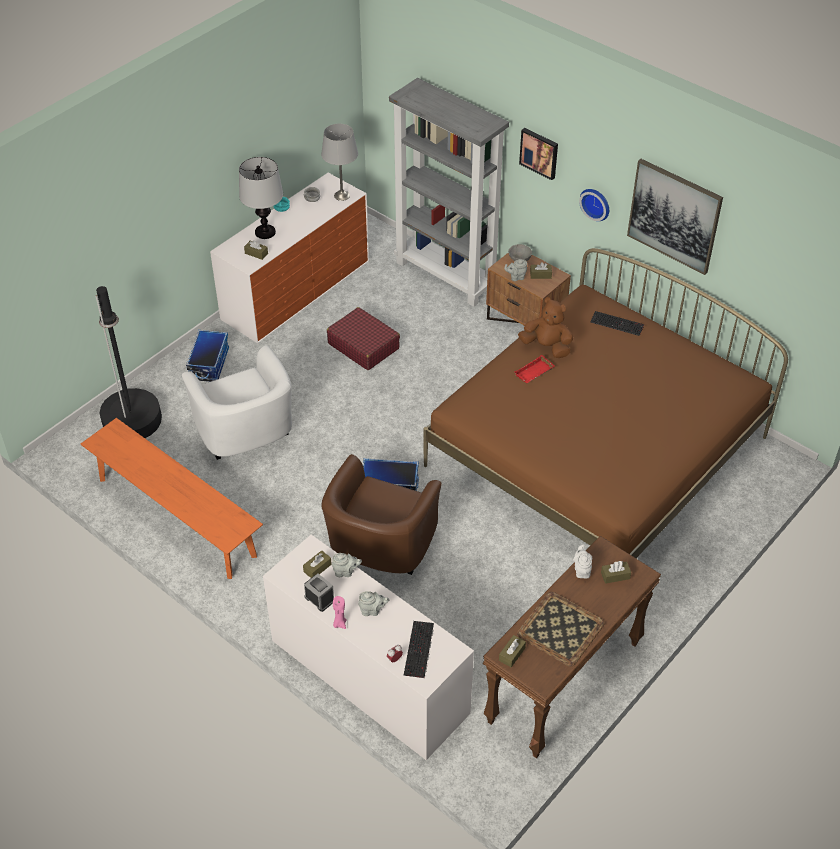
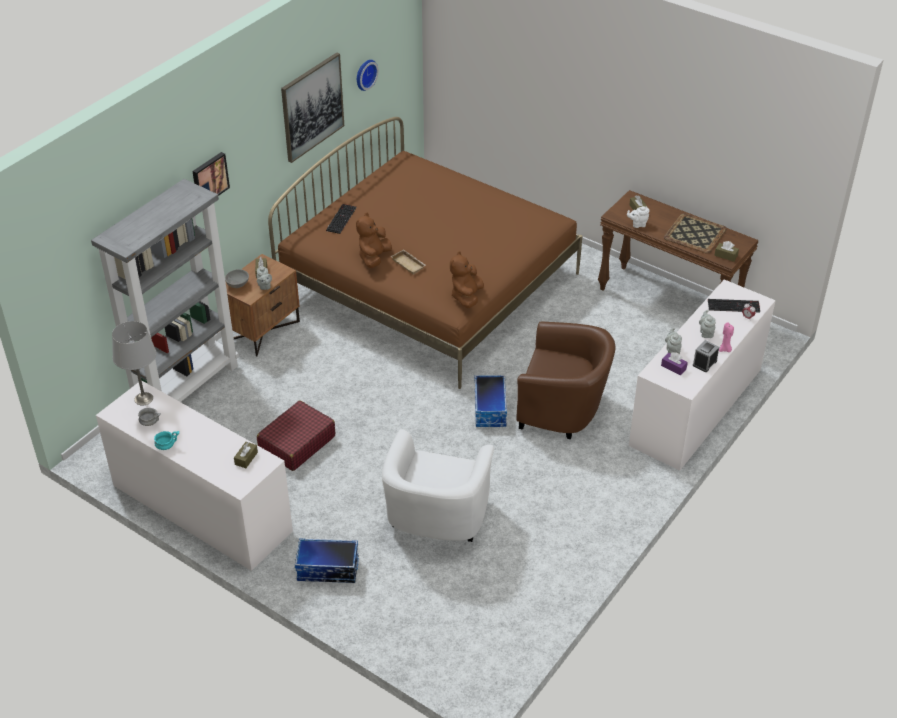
camera: 95 degrees left, 5 degrees down
orange bench [81,418,263,579] -> none
black floor lamp [96,286,162,438] -> none
white armchair [182,345,292,460] -> white armchair turned 135 degrees clockwise [382,429,494,542]
table lamp [239,157,283,239] -> none
brown tissue box [303,550,332,578] -> purple tissue box [661,352,688,375]
red tray [514,355,554,383] -> beige tray [391,249,426,275]
wall clock [579,189,609,221] -> wall clock moved to [357,60,379,91]
none -> brown plush toy [450,251,484,308]

